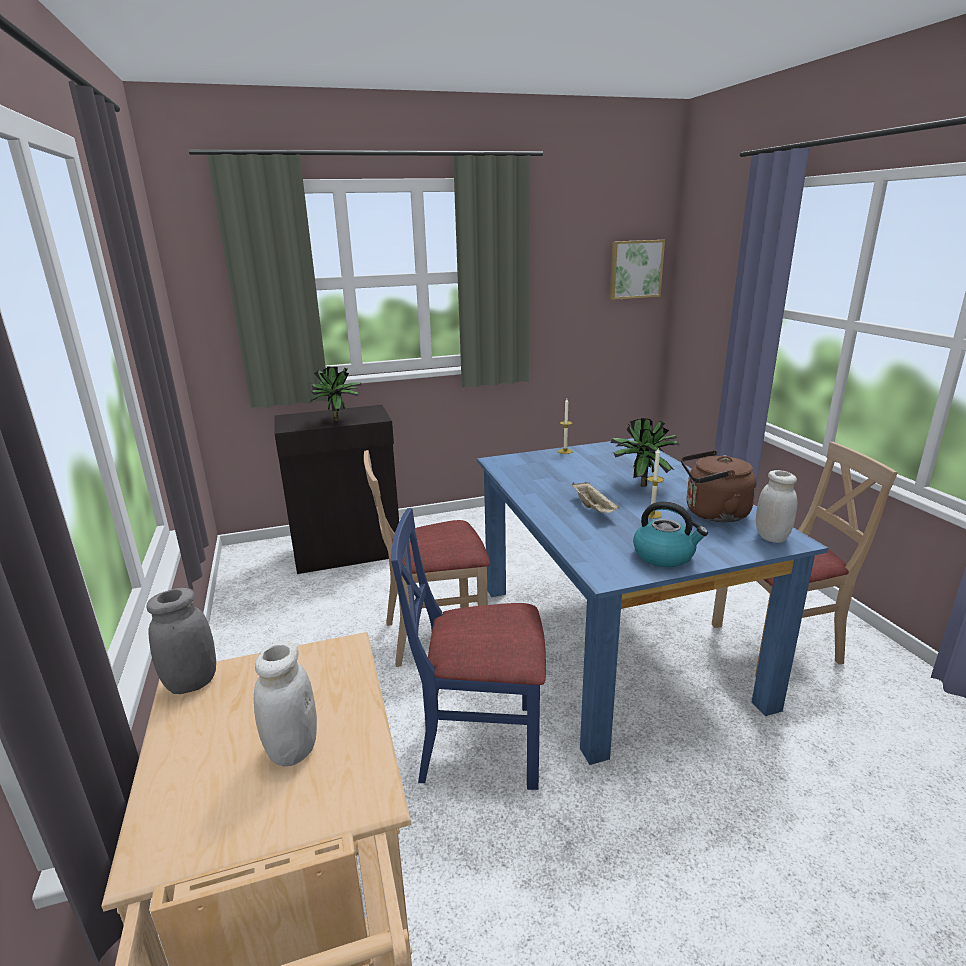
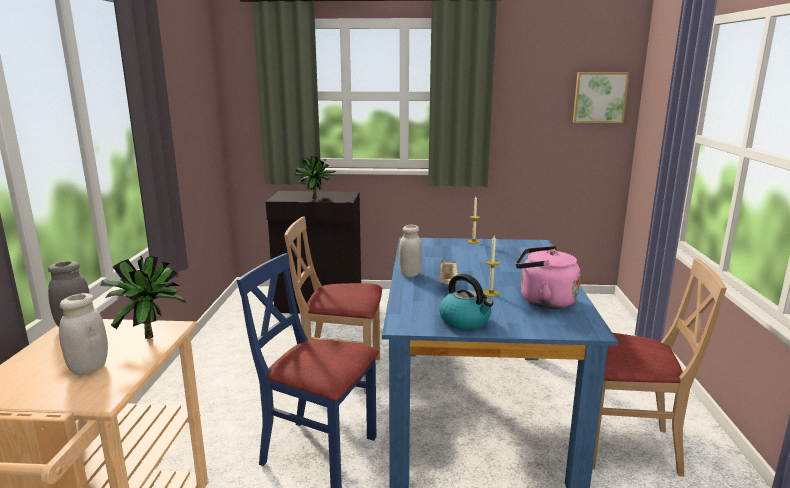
camera: 20 degrees right, 5 degrees down
potted plant [610,418,680,487] -> potted plant moved to [100,256,186,339]
brown kettle [681,450,756,522] -> pink kettle [516,246,581,309]
white jar [756,470,797,543] -> white jar moved to [399,225,422,277]

